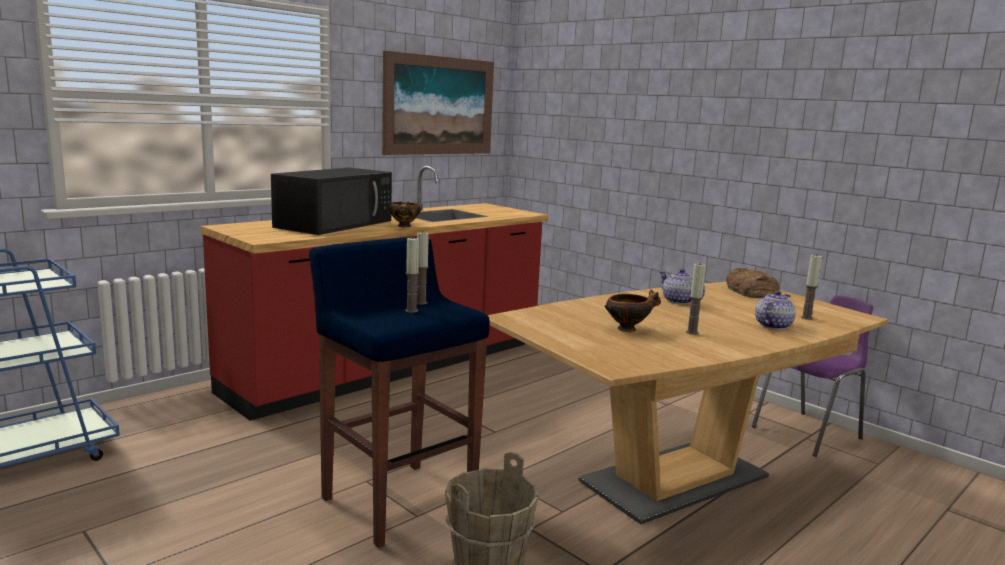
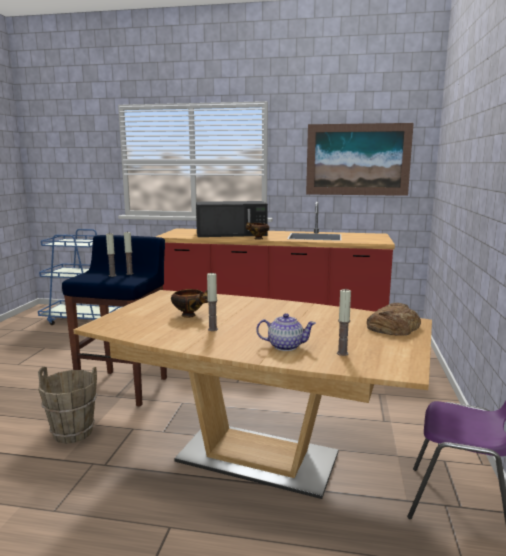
camera: 55 degrees right, 0 degrees up
teapot [659,269,705,304] -> none

